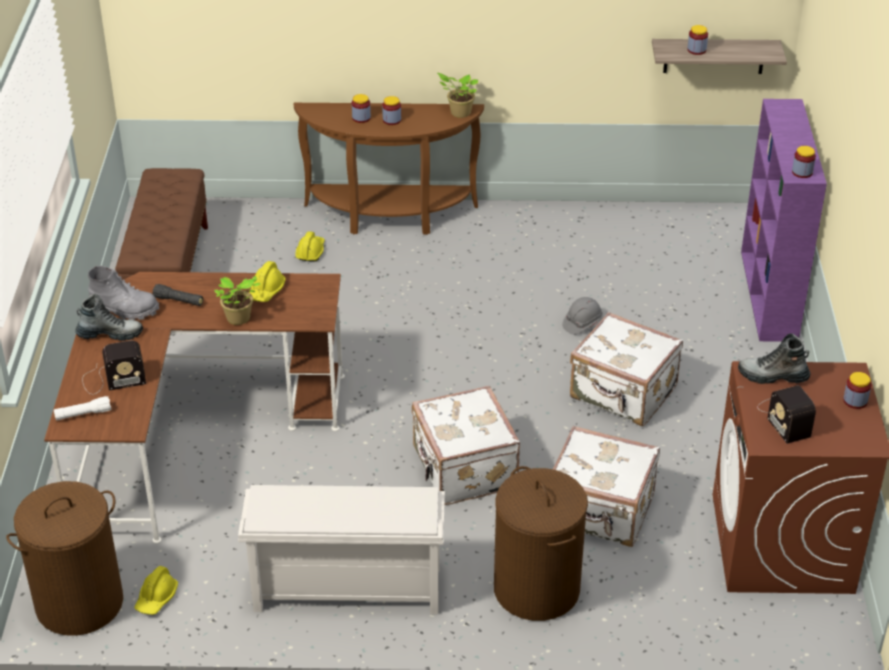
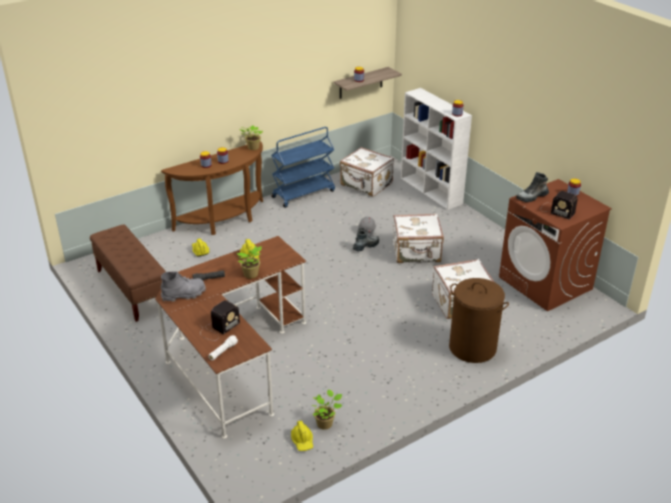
camera: 35 degrees left, 5 degrees down
brown laundry basket [6,481,123,636] -> none
boot [75,294,143,341] -> boot moved to [353,228,379,252]
white shoe rack [238,485,445,614] -> none
white suitcase [412,386,520,505] -> white suitcase moved to [340,147,394,197]
purple bookcase [741,99,827,342] -> white bookcase [401,88,472,210]
none -> blue cart [271,127,335,208]
none -> potted plant [312,389,343,430]

